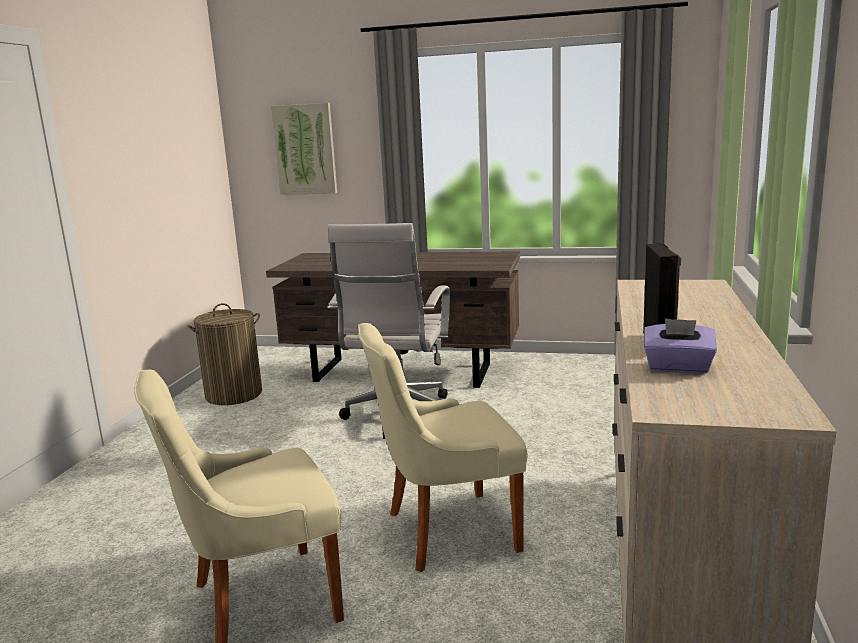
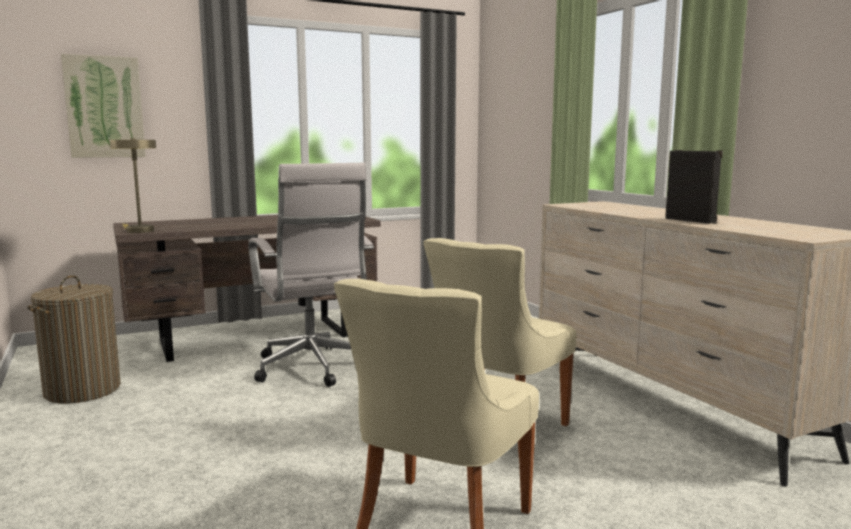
camera: 40 degrees left, 5 degrees down
purple tissue box [644,318,717,374] -> none
none -> beige table lamp [110,138,156,233]

